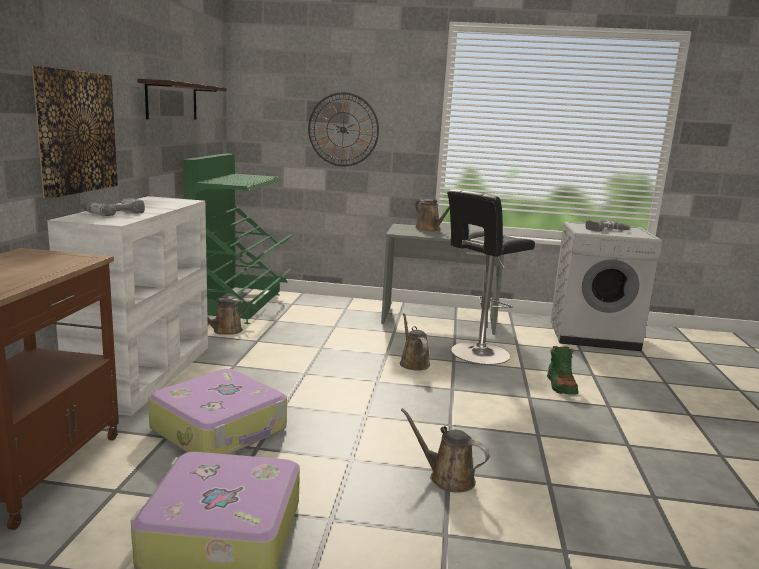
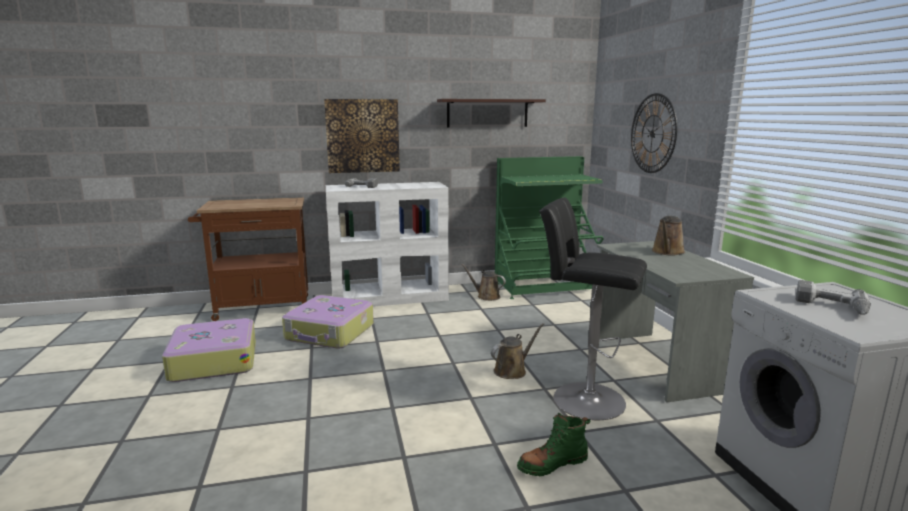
camera: 70 degrees right, 0 degrees up
brown watering can [401,408,490,492] -> none

